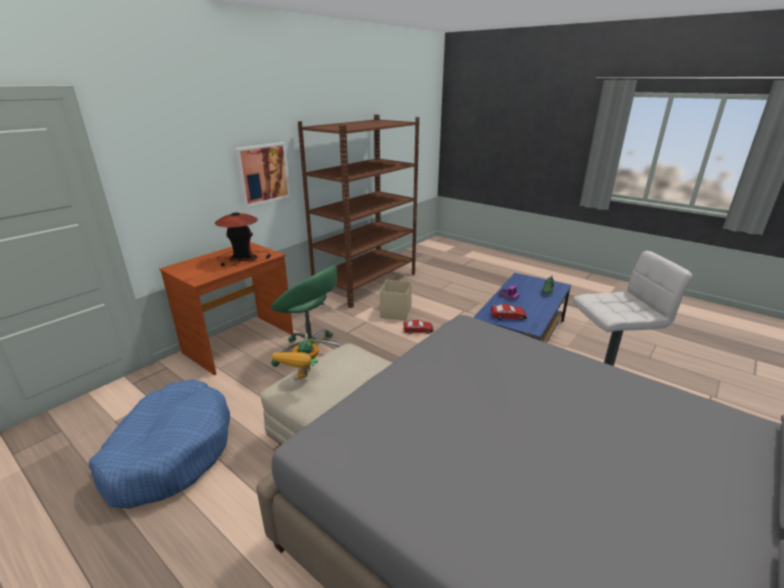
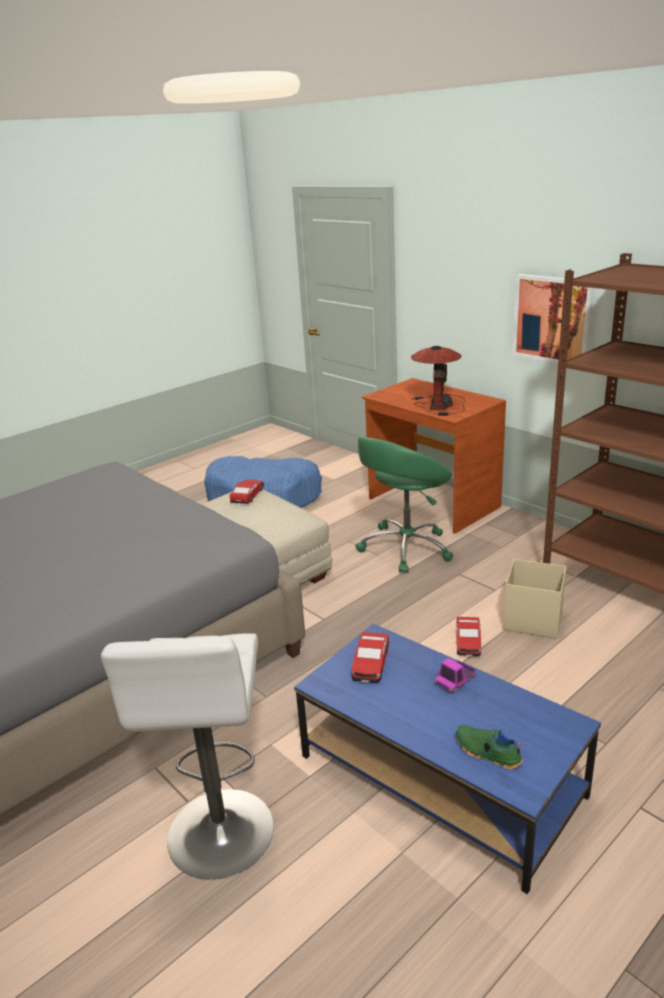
camera: 100 degrees right, 0 degrees up
toy robot [272,333,319,381] -> toy car [230,480,264,504]

